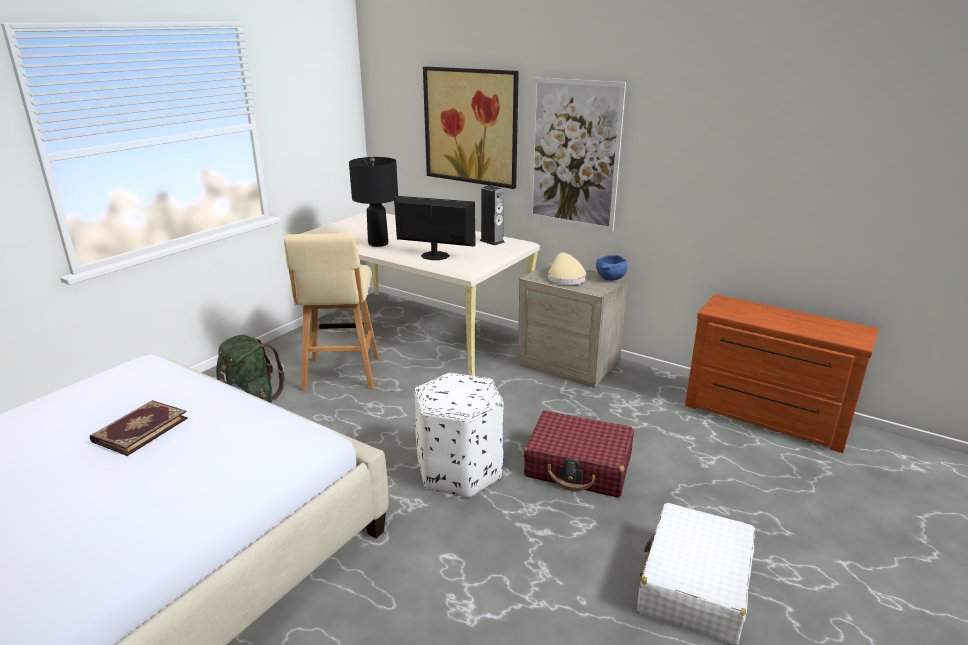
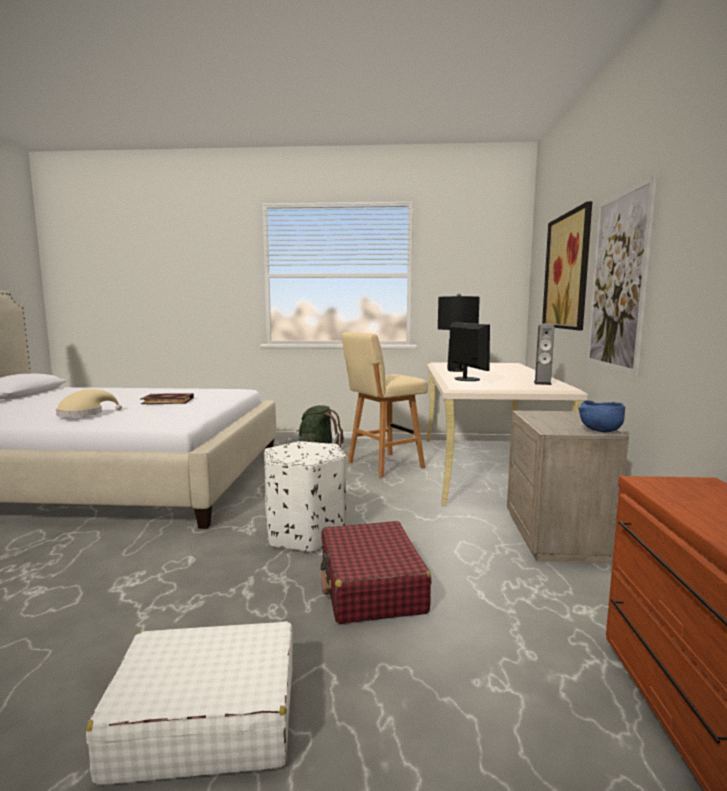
camera: 60 degrees right, 15 degrees down
beige hat [548,253,586,285] -> beige hat moved to [56,389,122,417]

